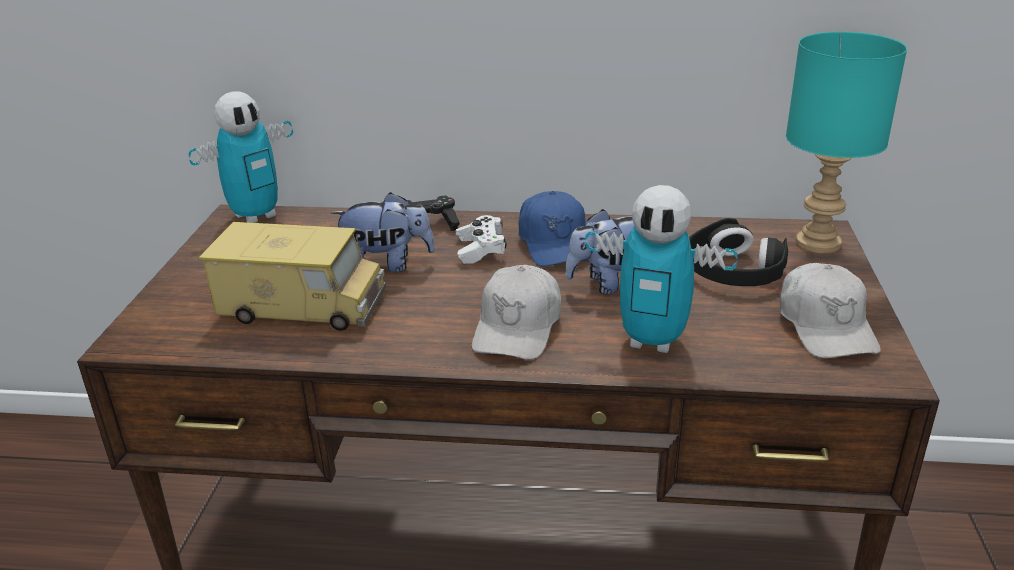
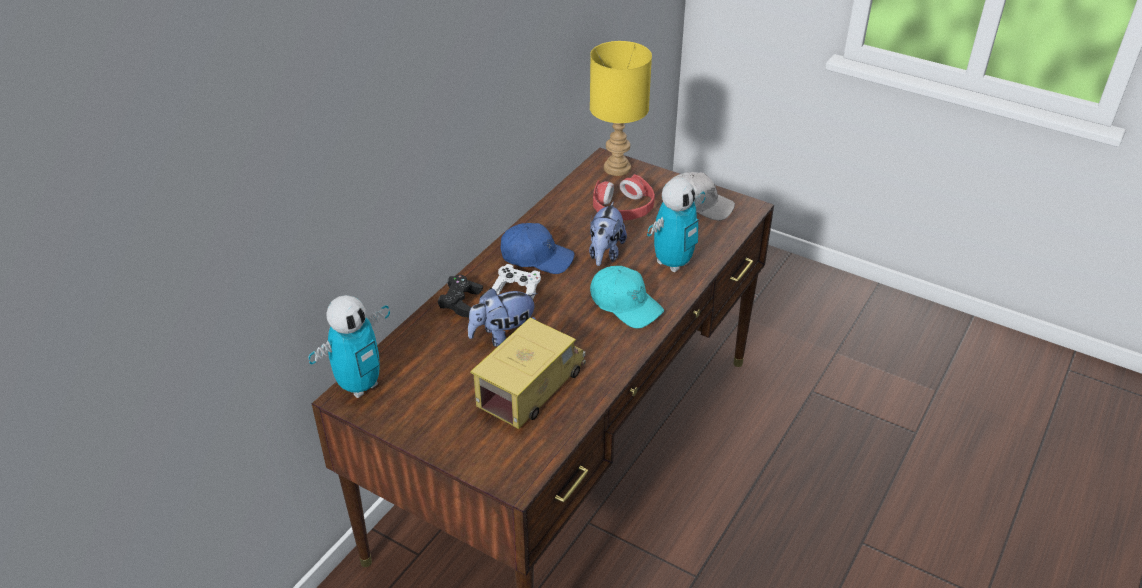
camera: 65 degrees left, 10 degrees up
toy robot [188,91,293,223] -> toy robot turned 60 degrees clockwise [309,295,390,398]
plush toy [331,192,435,272] -> plush toy turned 135 degrees counterclockwise [468,288,537,347]
white cap [472,265,561,360] -> turquoise cap [590,266,664,329]
black headphones [689,218,788,286] -> red headphones [593,174,655,220]
turquoise table lamp [786,32,907,254] -> yellow table lamp [590,41,652,176]

